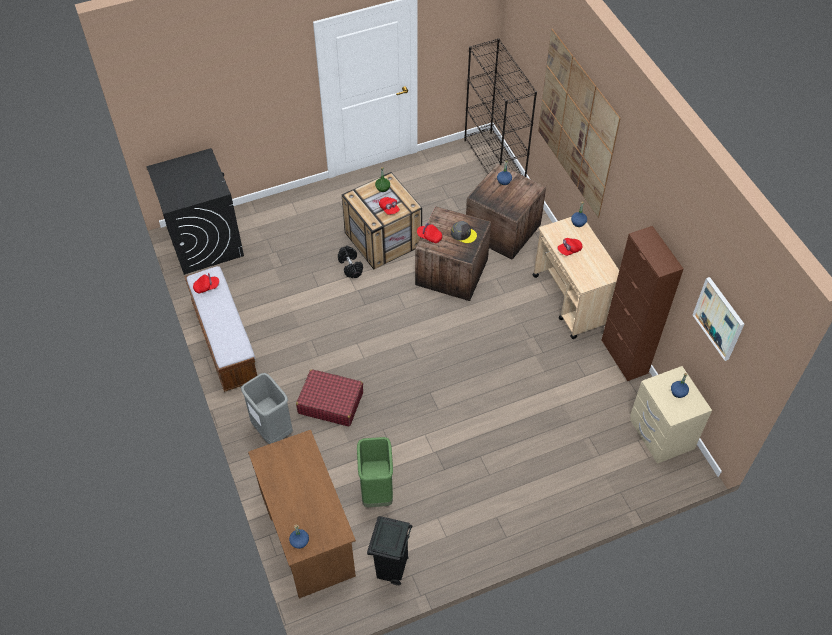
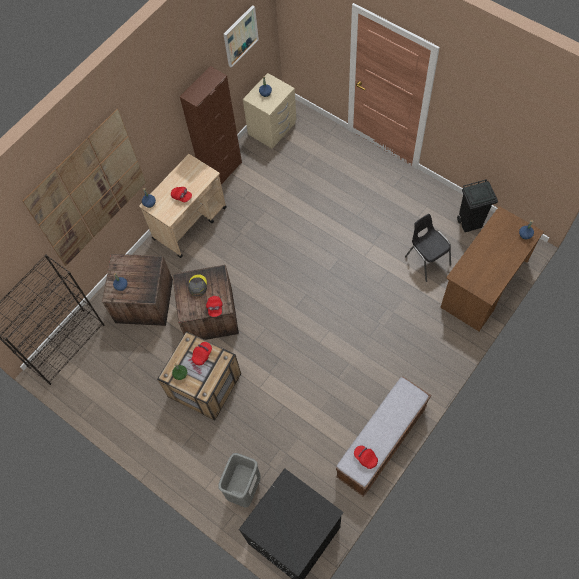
camera: 115 degrees left, 10 degrees up
grey trash can [241,373,293,444] -> grey trash can moved to [218,453,261,507]
red suitcase [296,369,363,426] -> none
black dumbbell [338,246,363,278] -> none
green trash can [357,437,393,507] -> black chair [405,214,451,282]

